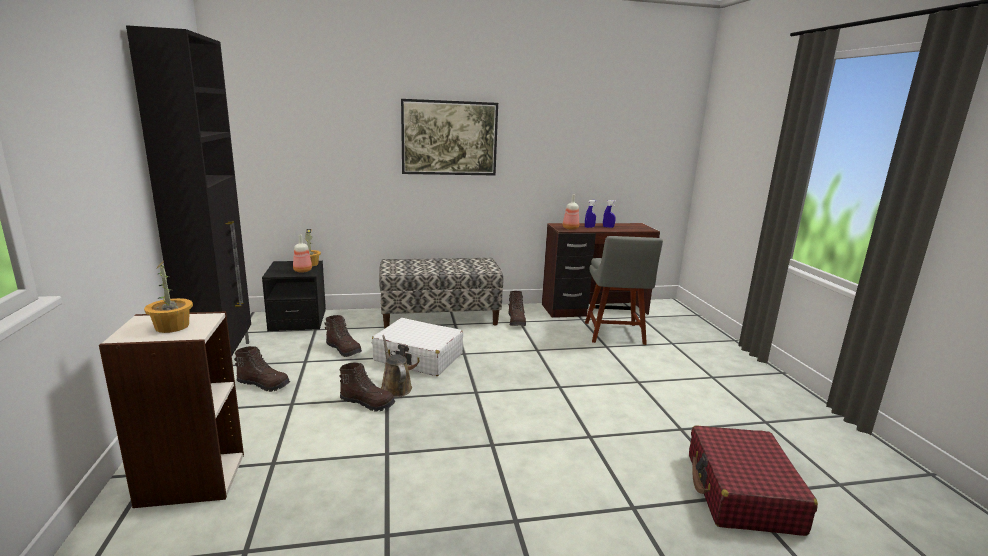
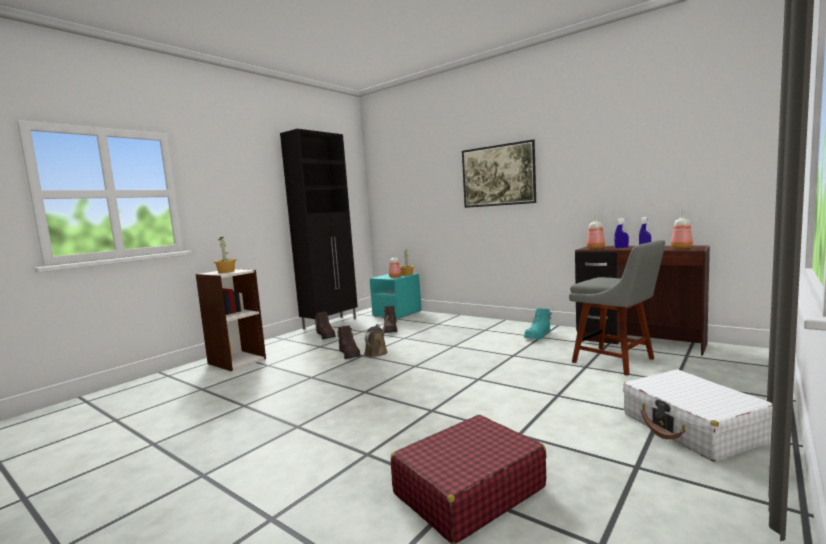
camera: 50 degrees right, 10 degrees down
black nightstand [262,261,326,331] -> turquoise nightstand [369,273,421,319]
white suitcase [372,318,463,376] -> white suitcase moved to [623,369,773,462]
bench [379,258,503,329] -> none
brown boot [508,291,526,326] -> turquoise boot [524,308,552,340]
grey chair [585,236,663,345] -> grey chair turned 90 degrees counterclockwise [569,240,665,376]
none -> bottle [671,209,693,249]

